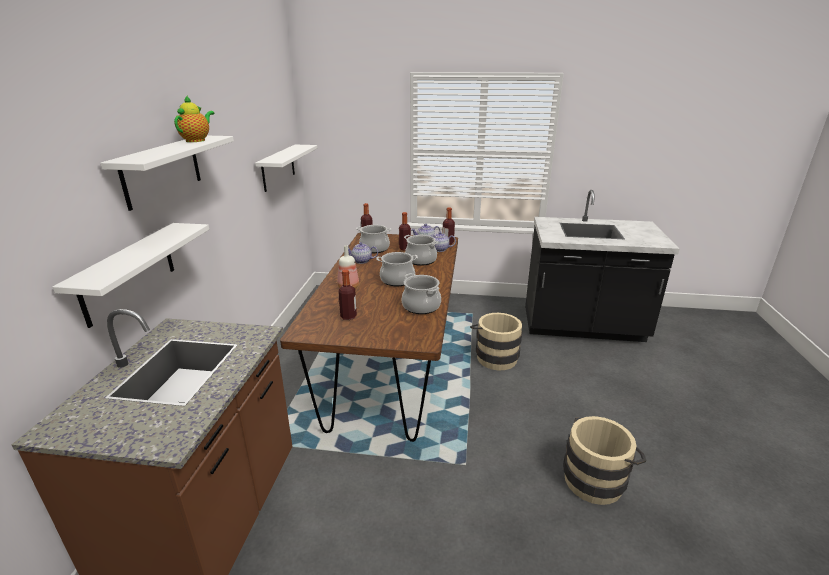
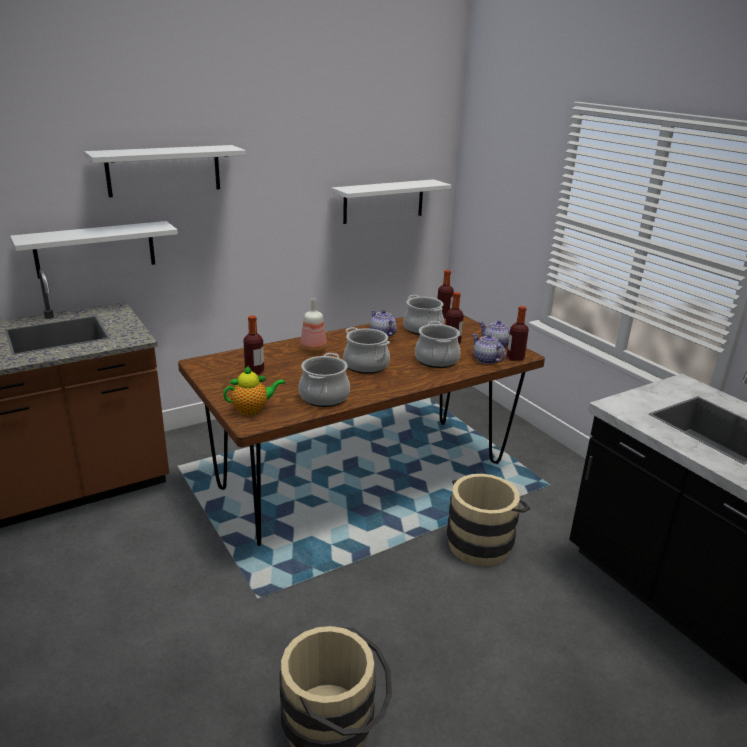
camera: 50 degrees right, 0 degrees up
teapot [174,95,215,142] -> teapot moved to [223,366,286,416]

